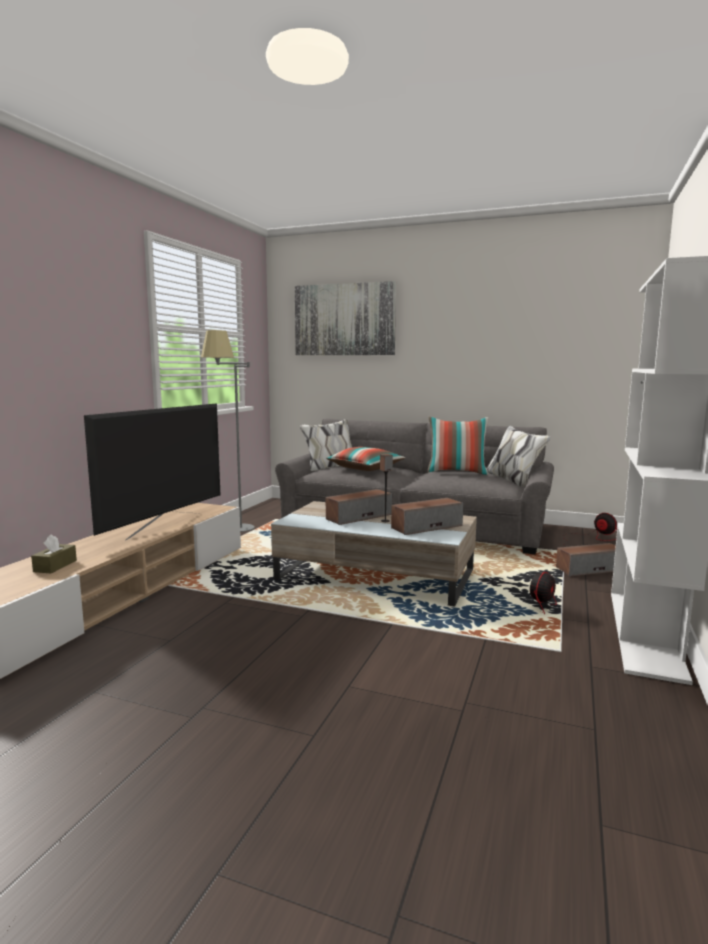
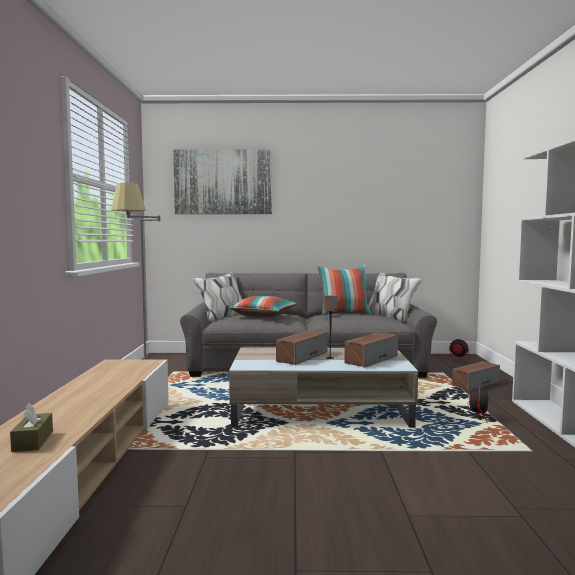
camera: 20 degrees left, 5 degrees down
television [84,403,221,540] -> none

